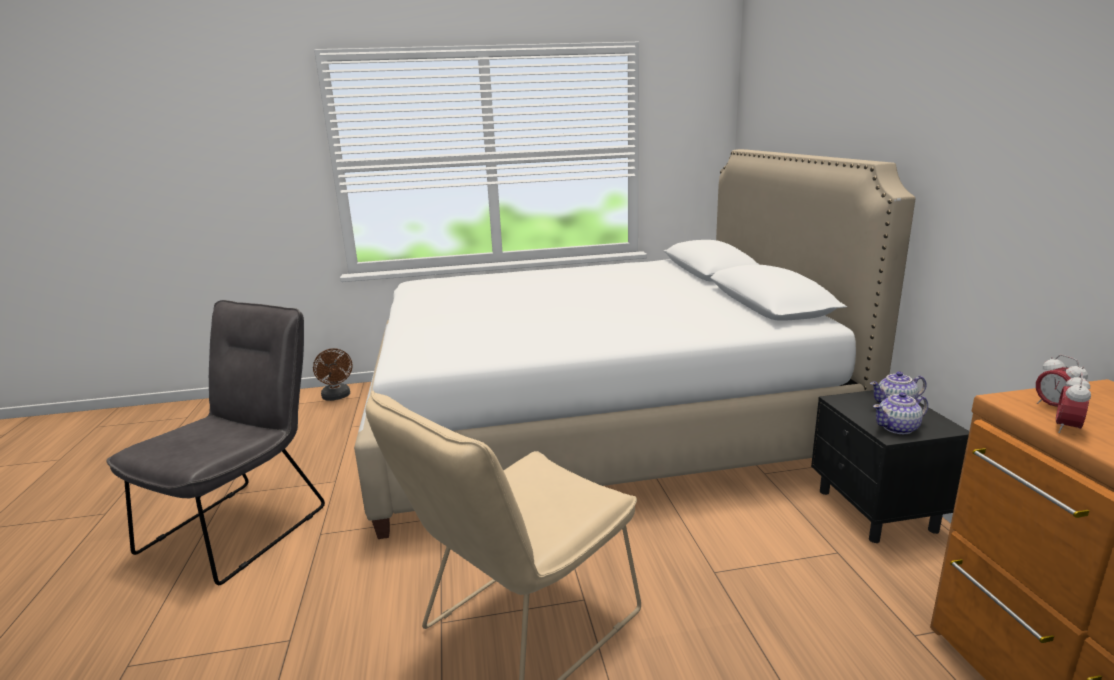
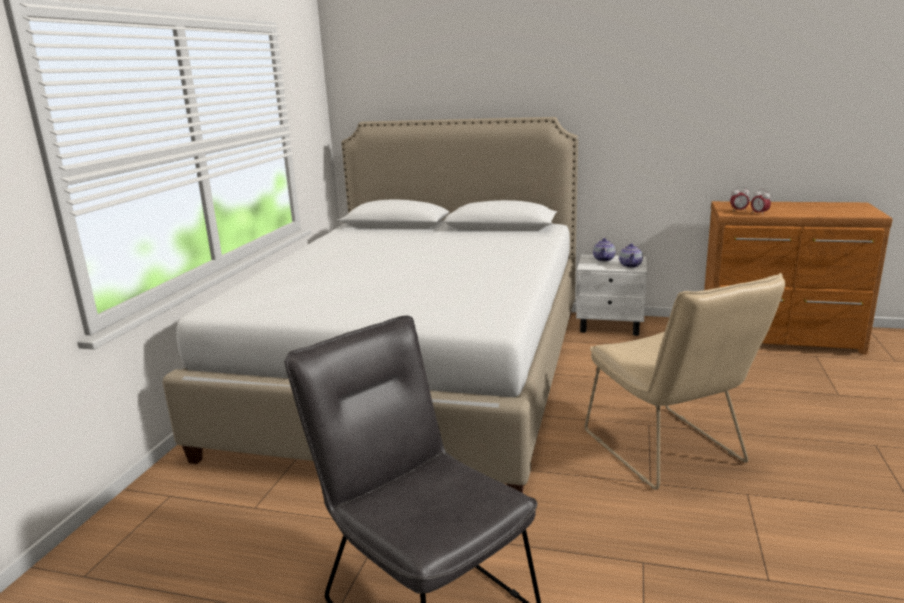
camera: 65 degrees left, 0 degrees up
brown fan [313,348,352,401] -> none
black nightstand [811,390,969,543] -> white nightstand [576,255,647,336]

